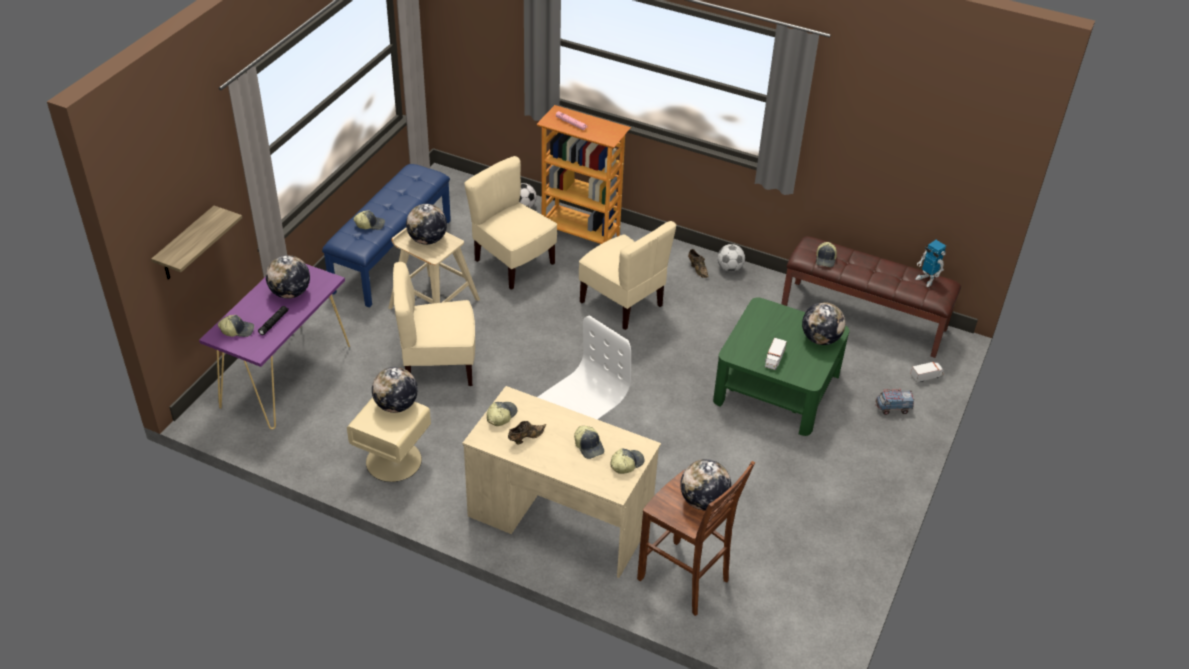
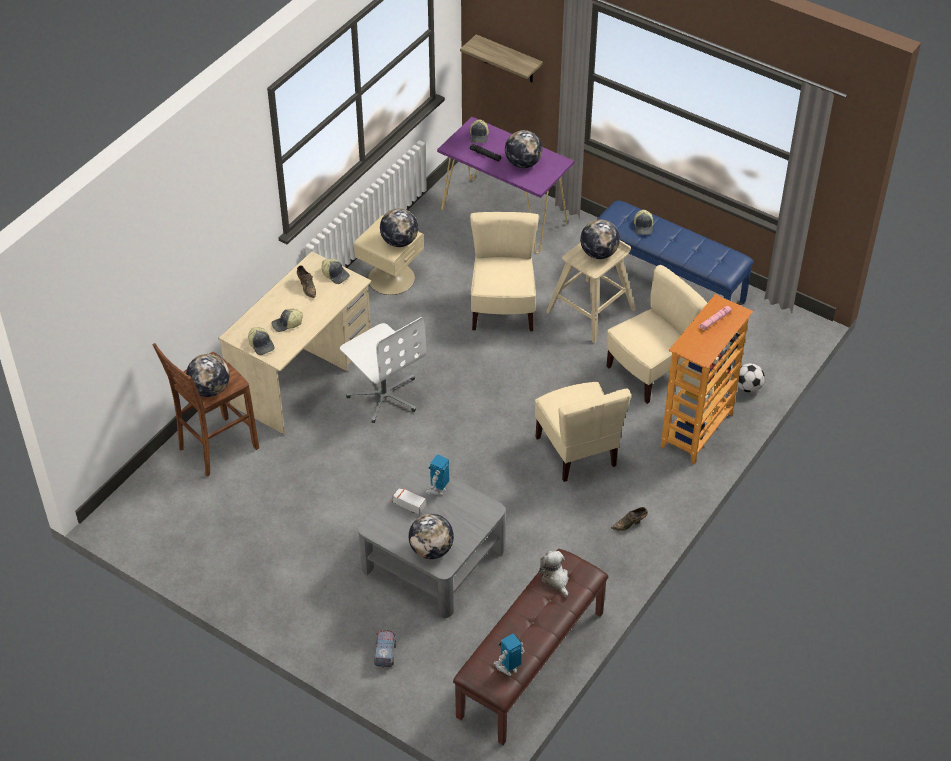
camera: 100 degrees right, 5 degrees up
beige chair [579,221,676,330] -> beige chair turned 75 degrees counterclockwise [535,382,631,482]
green coffee table [713,297,849,436] -> grey coffee table [358,463,506,618]
football [717,244,745,272] -> none
cap [816,242,837,267] -> plush toy [539,551,568,597]
toy truck [911,362,944,382] -> none
none -> toy robot [426,454,449,495]

